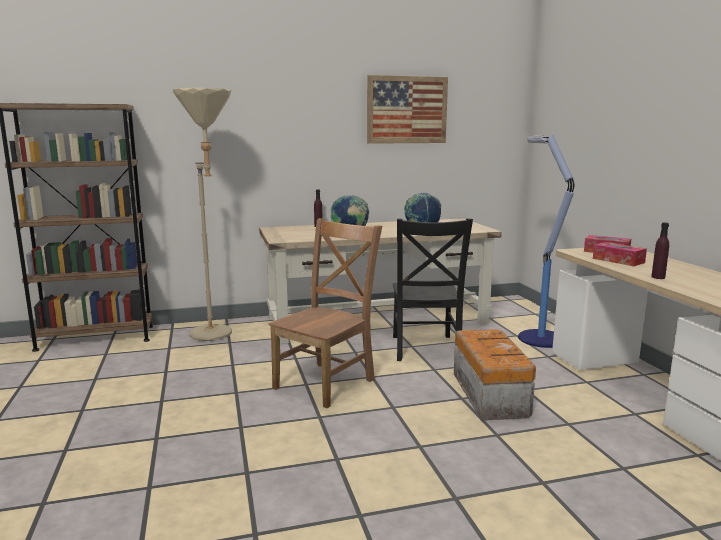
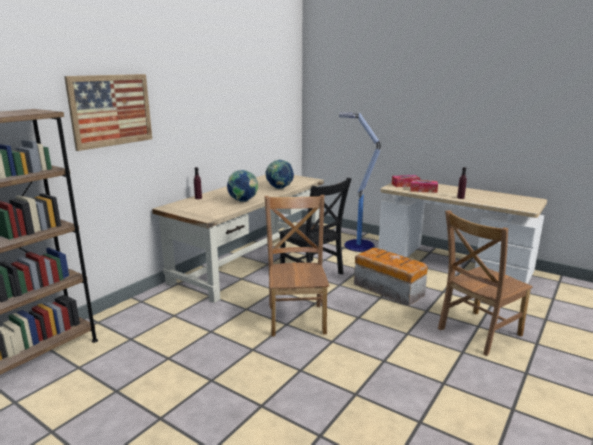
camera: 40 degrees left, 5 degrees up
beige floor lamp [173,88,232,341] -> none
picture [367,75,448,144] -> picture moved to [64,74,152,151]
none -> brown chair [438,210,533,356]

